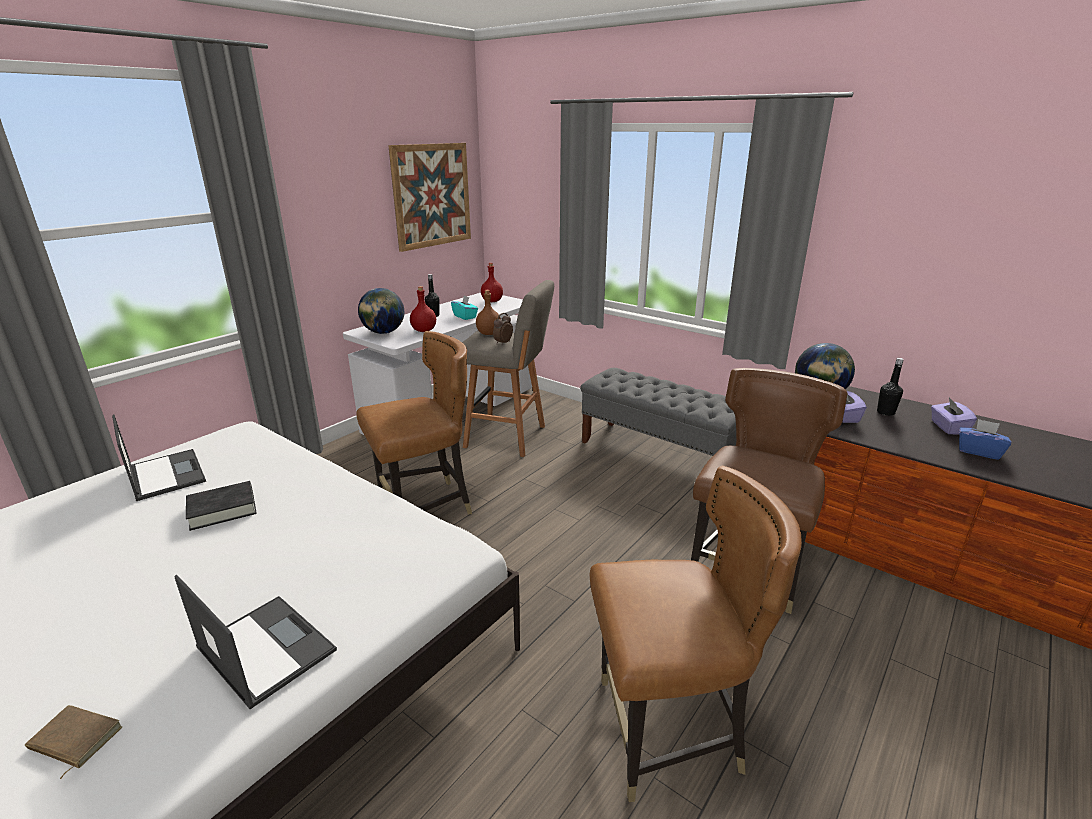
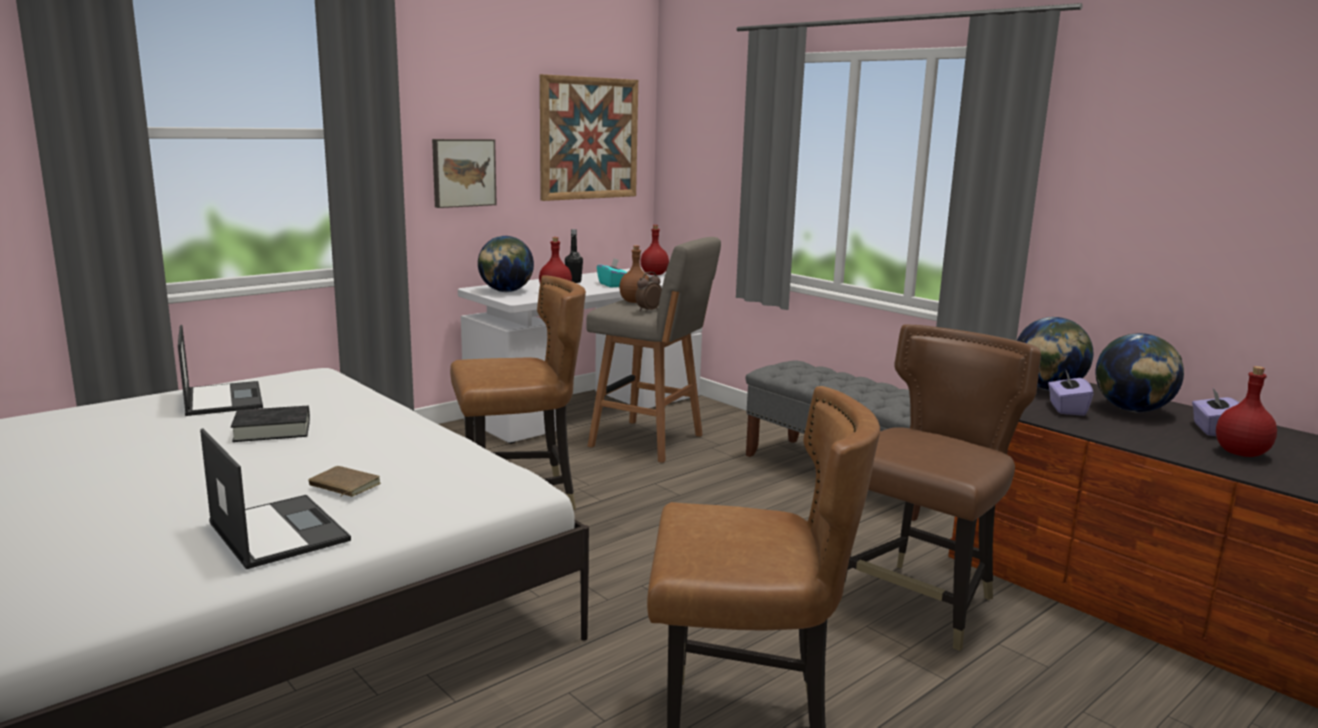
camera: 10 degrees right, 10 degrees down
brown book [25,705,122,779] -> brown book moved to [308,466,381,497]
black bottle [877,358,904,416] -> globe [1095,333,1184,413]
blue tissue box [959,419,1011,460] -> red bottle [1216,366,1277,457]
none -> picture [432,139,497,208]

